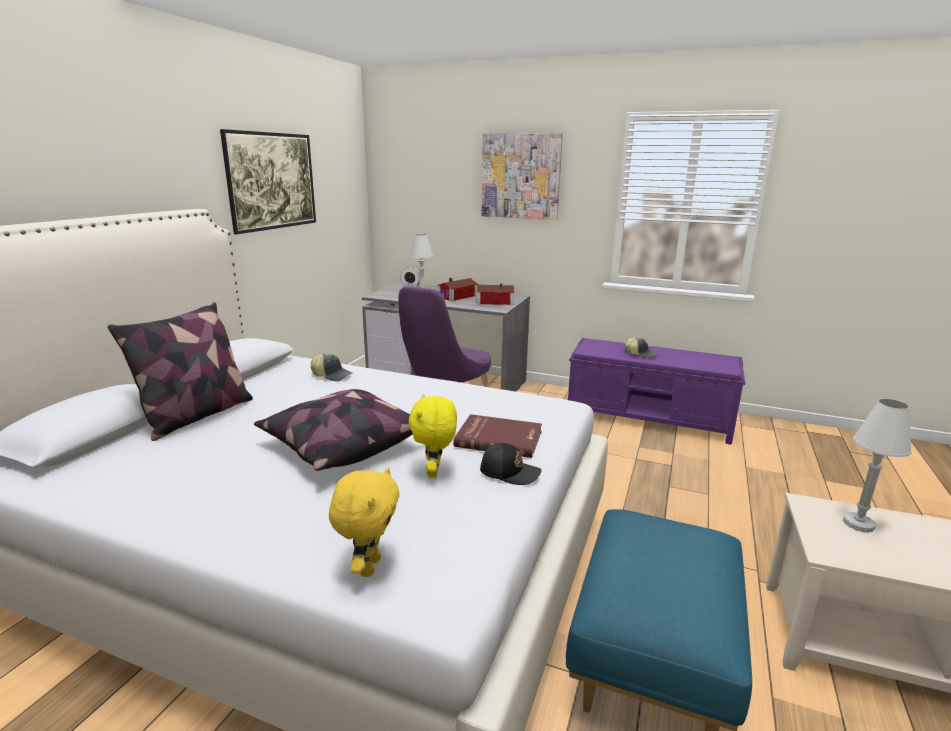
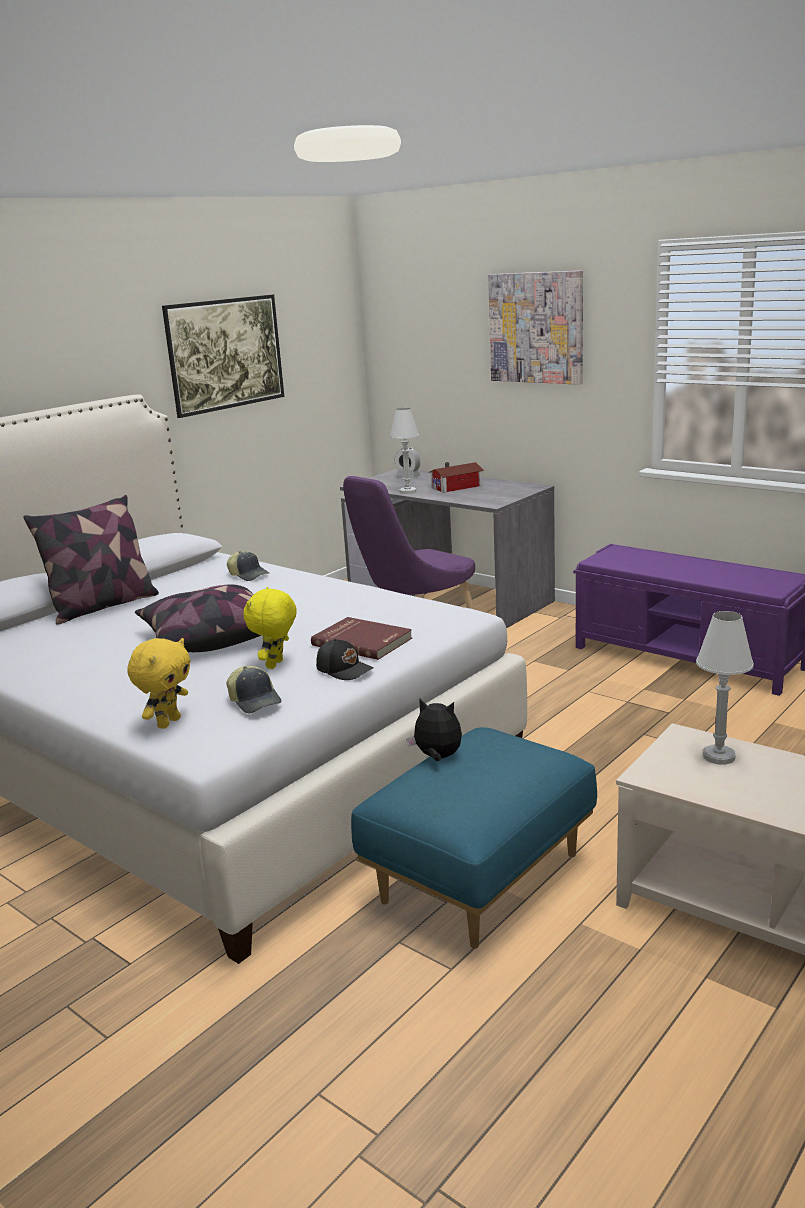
camera: 20 degrees right, 0 degrees up
toy house [476,283,514,305] -> none
cap [624,337,657,359] -> cap moved to [227,666,282,713]
none -> plush toy [406,699,462,761]

